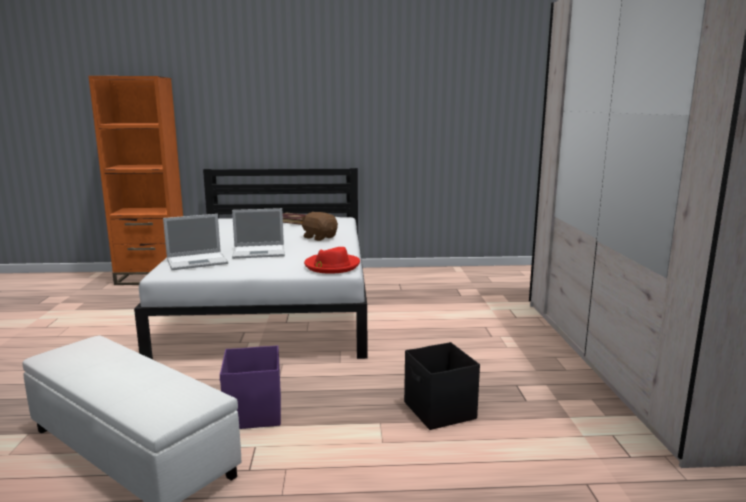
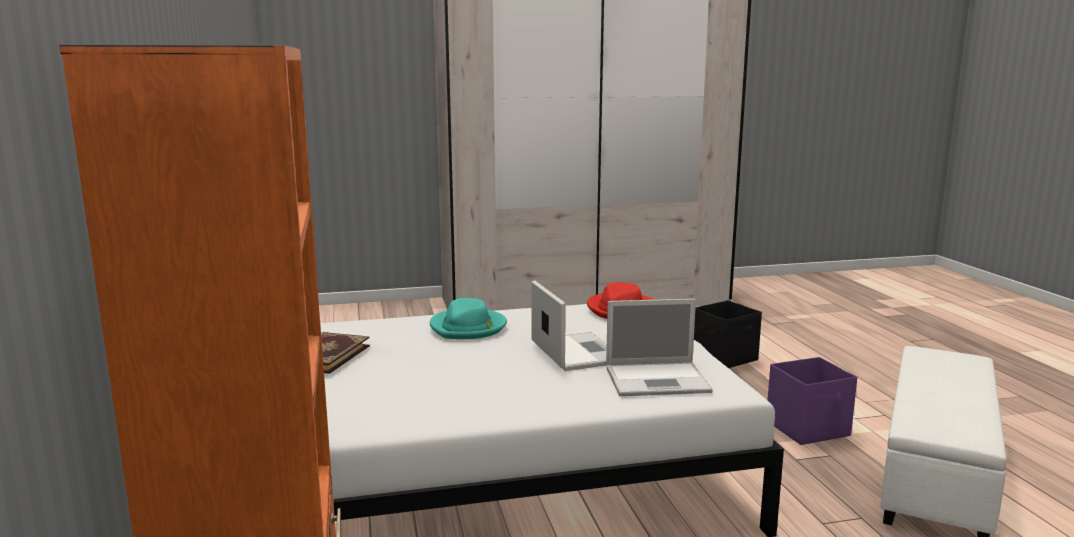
camera: 100 degrees left, 0 degrees up
laptop [163,214,228,270] -> laptop turned 120 degrees clockwise [606,299,713,396]
brown plush toy [301,212,338,241] -> turquoise hat [430,298,507,339]

